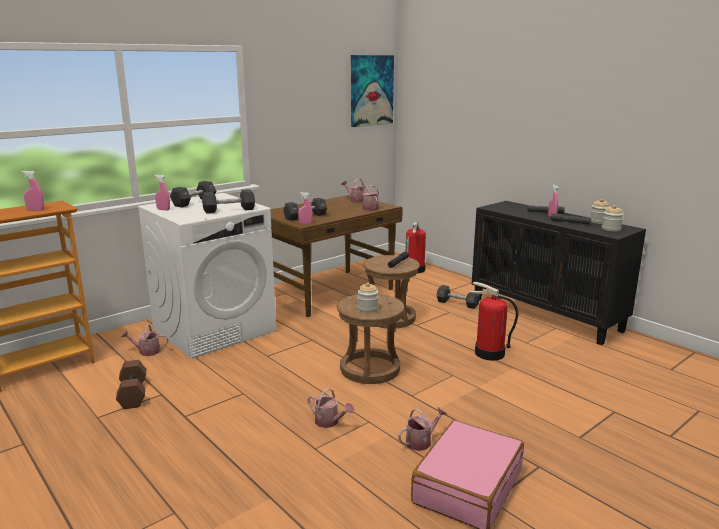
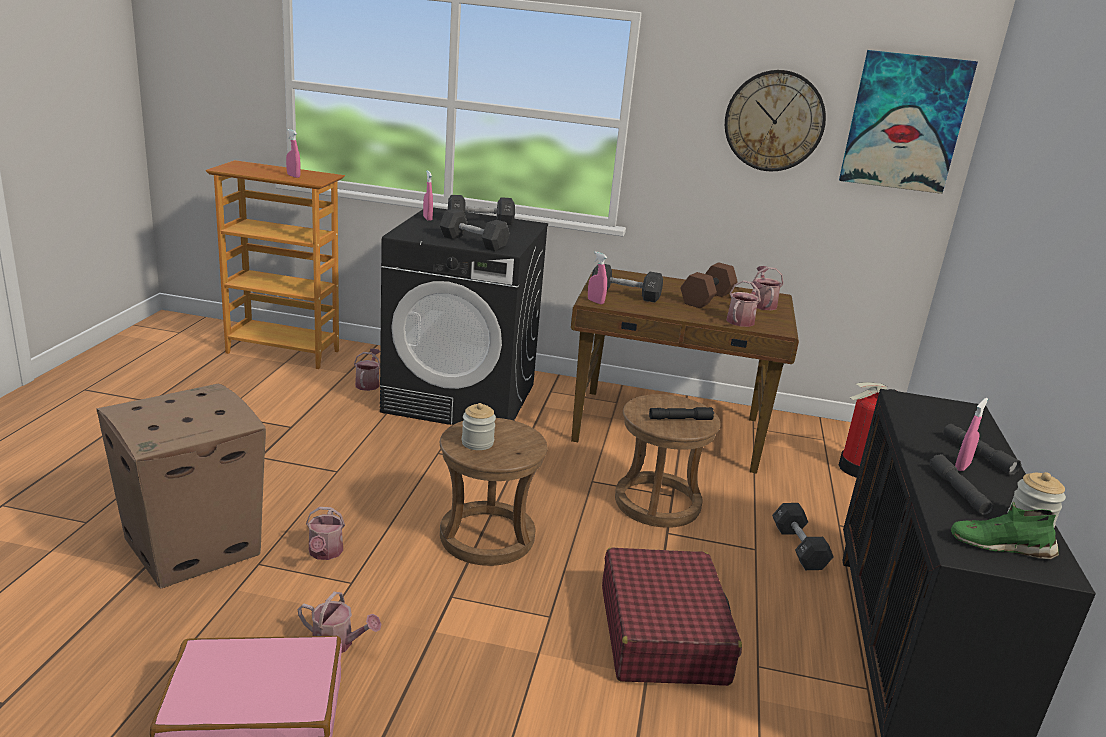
camera: 50 degrees right, 5 degrees up
brown dumbbell [116,360,146,409] -> brown dumbbell moved to [681,262,738,308]
watering can [121,324,168,356] -> watering can turned 45 degrees clockwise [354,349,380,391]
white washing machine [137,193,276,359] -> black washing machine [380,207,548,425]
fire extinguisher [469,282,518,361] -> red suitcase [602,547,742,686]
jar [602,205,623,232] -> green shoe [951,502,1059,560]
none -> cardboard box [96,384,266,589]
none -> wall clock [725,70,826,171]

